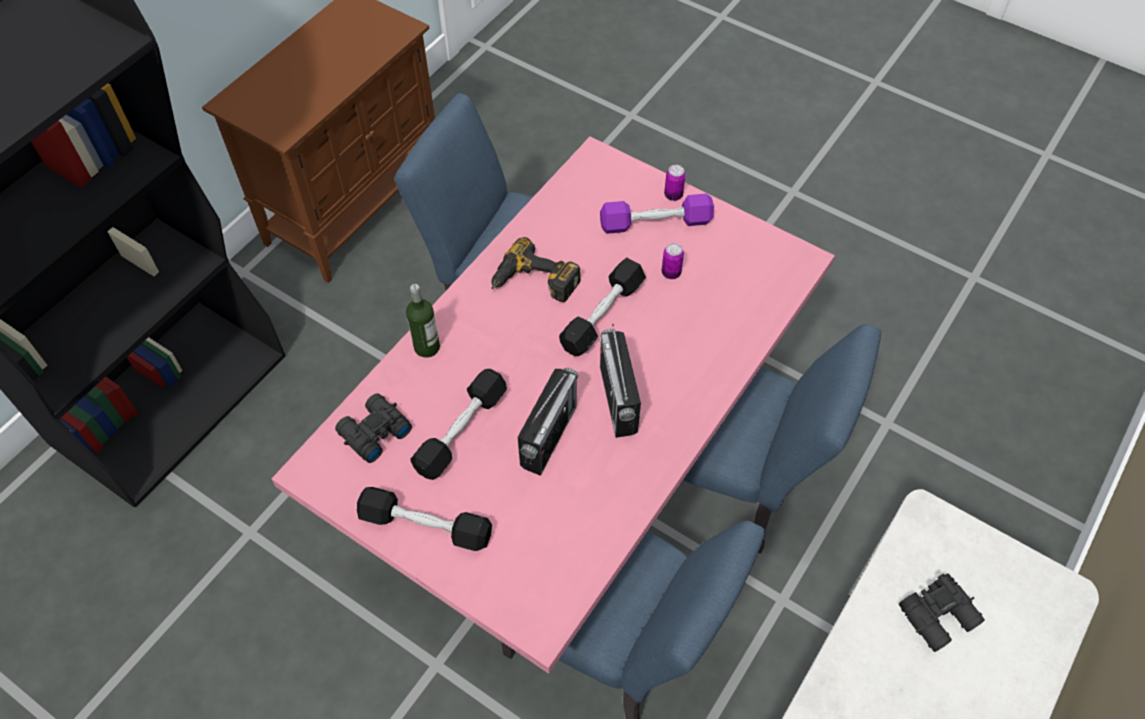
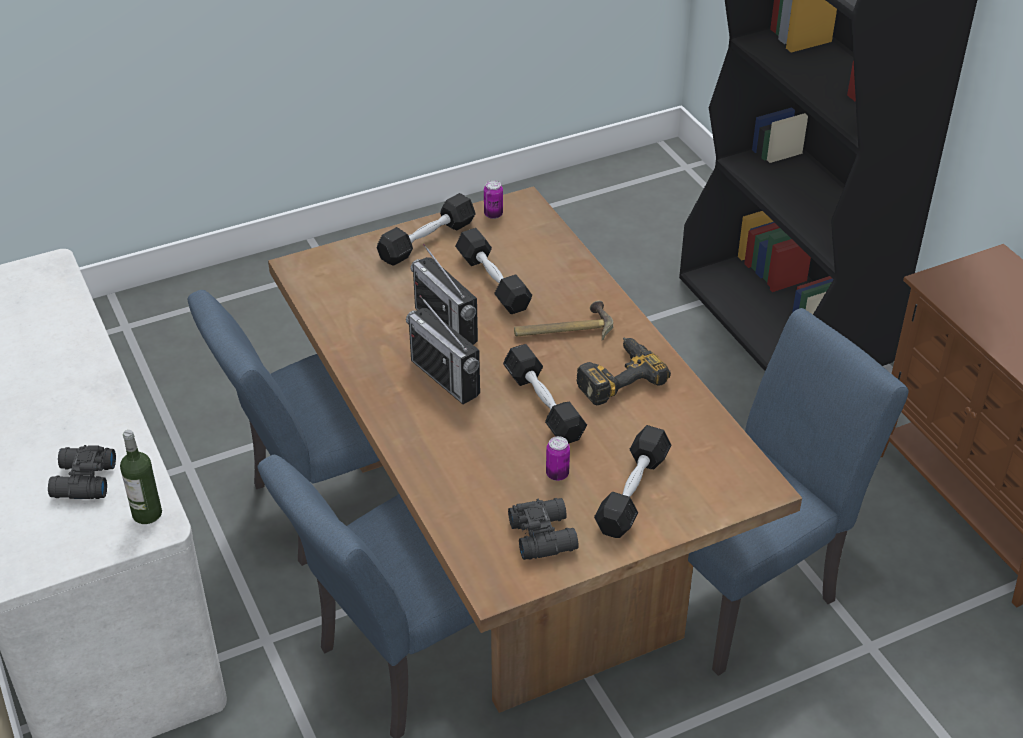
camera: 120 degrees right, 15 degrees down
pink dining table [271,136,835,674] -> brown dining table [268,186,802,713]
black binoculars [335,393,412,463] -> black binoculars moved to [508,498,579,560]
bottle [406,284,440,358] -> bottle moved to [120,430,162,524]
purple dumbbell [600,194,714,234] -> black dumbbell [594,425,671,538]
radio [600,324,641,438] -> radio turned 150 degrees counterclockwise [406,295,480,404]
can [664,165,686,201] -> can moved to [484,180,503,219]
none -> hammer [514,301,613,341]

